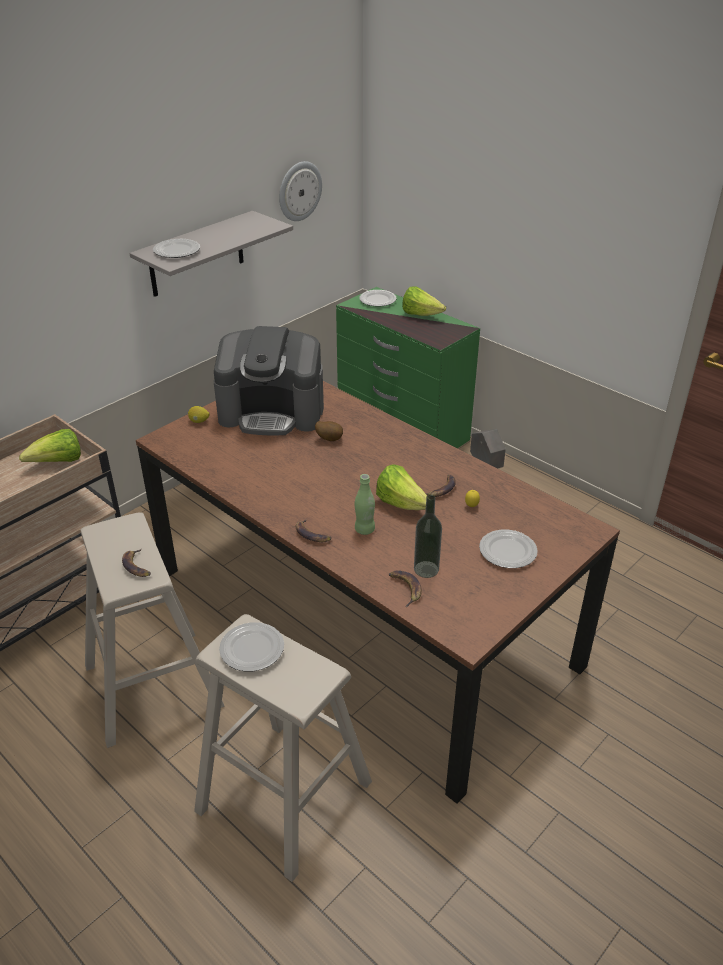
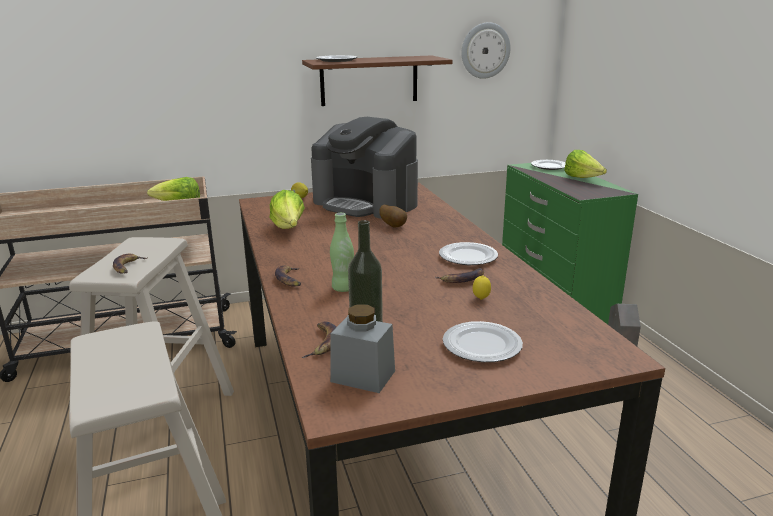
camera: 30 degrees right, 15 degrees down
grey shelf [130,211,293,297] -> brown shelf [302,55,453,106]
plate [219,622,284,671] -> plate moved to [439,242,498,265]
lettuce [376,464,427,510] -> lettuce moved to [270,190,305,229]
none -> grey jar [330,304,395,393]

